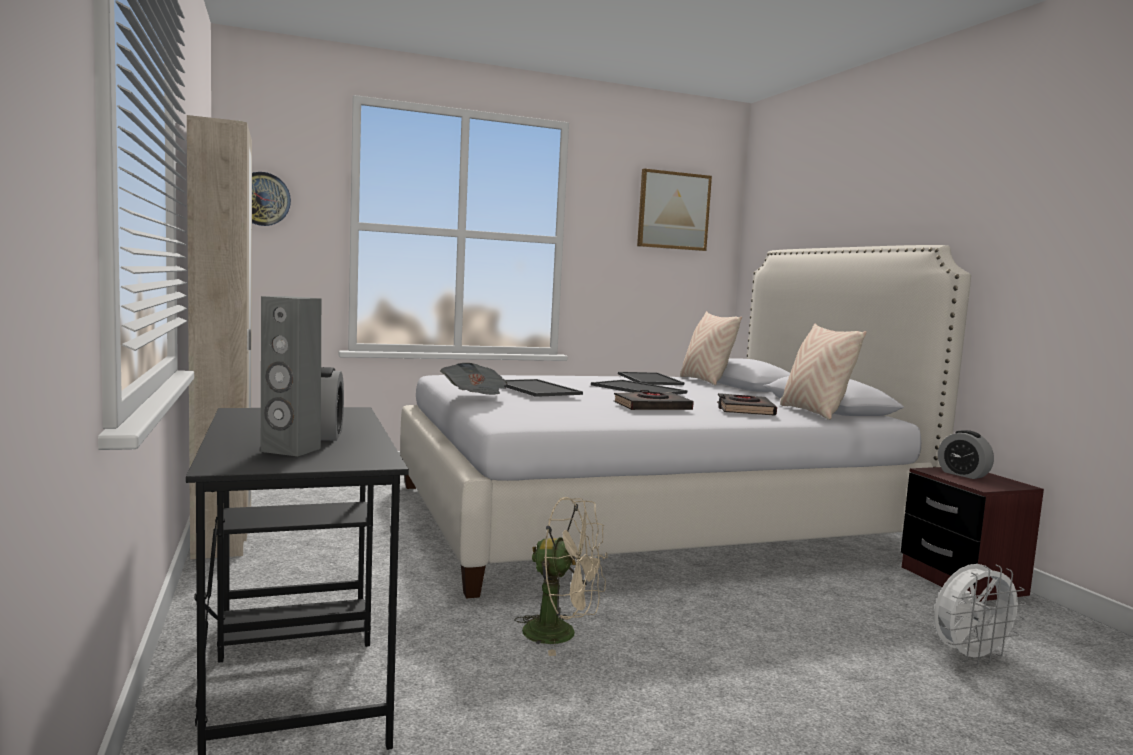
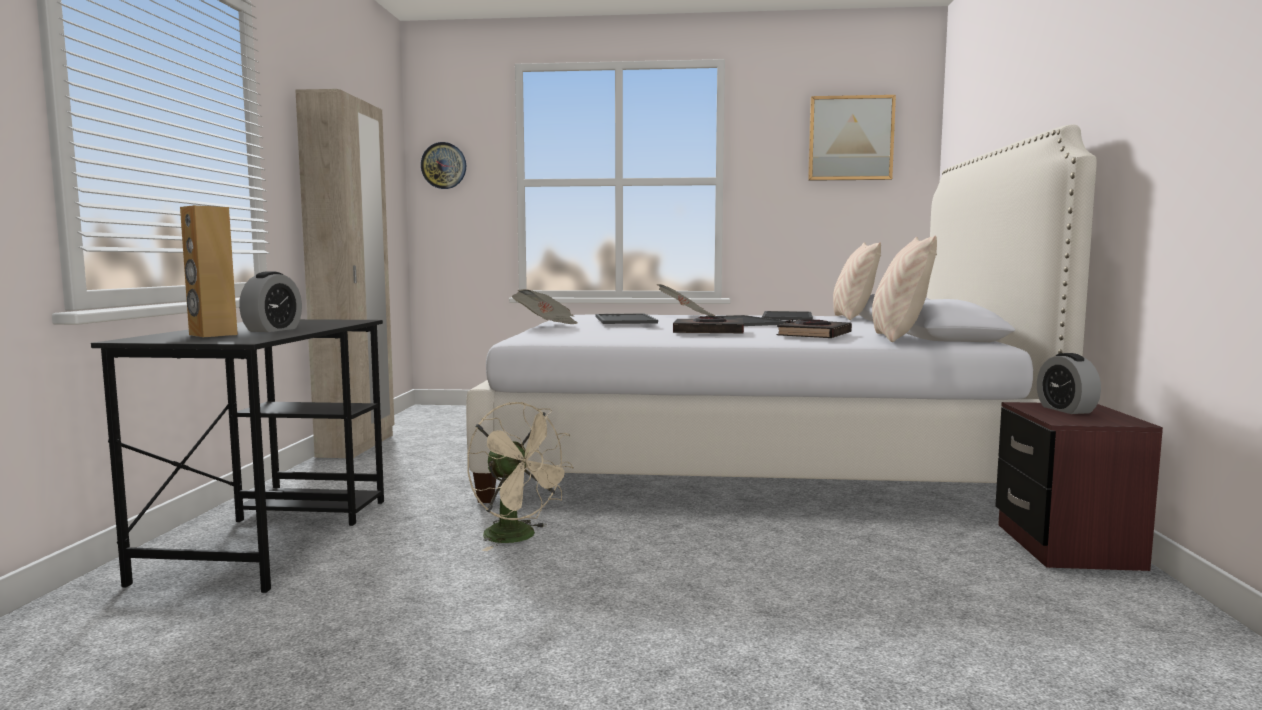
camera: 25 degrees right, 0 degrees up
grey speaker [261,296,321,456] -> brown speaker [180,205,238,337]
white fan [934,564,1027,665] -> none
none -> newspaper [657,284,715,316]

